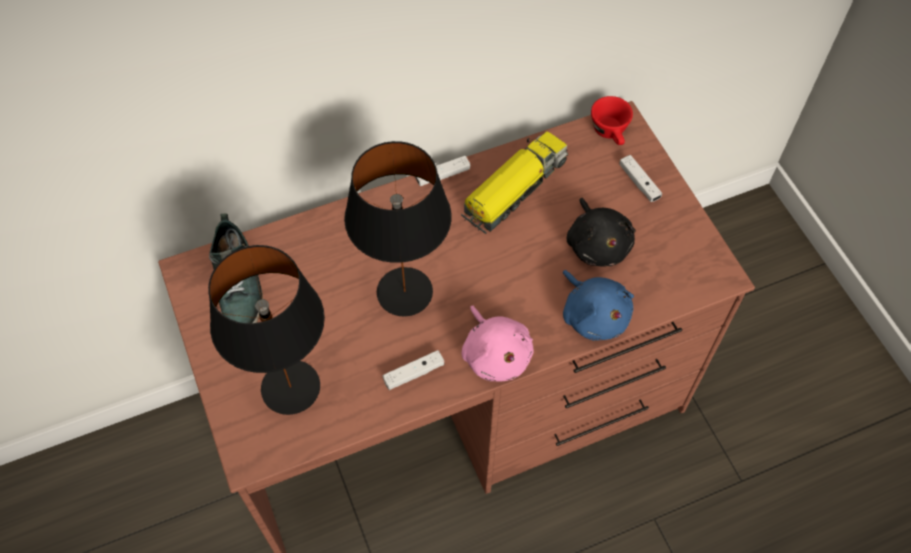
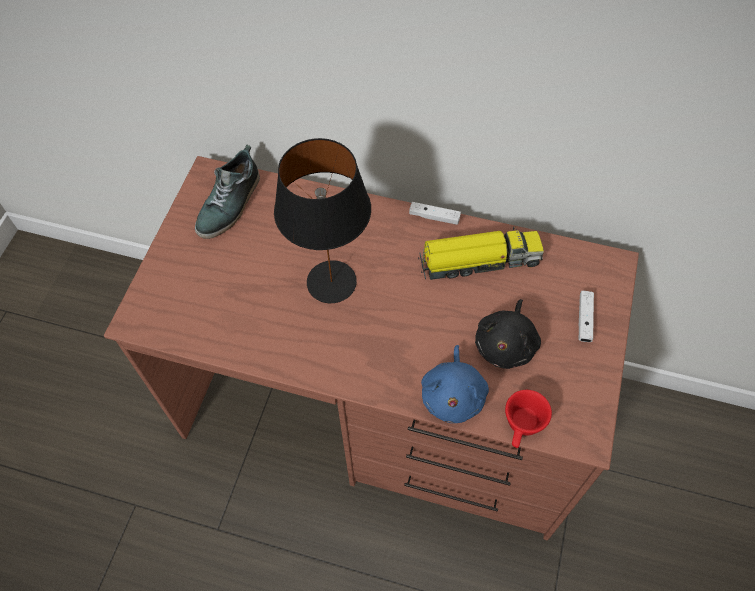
camera: 40 degrees right, 0 degrees up
black table lamp [208,245,325,415] -> none
white game controller [383,350,444,390] -> none
pink plush toy [462,305,534,381] -> none
red cup [591,96,633,145] -> red cup moved to [505,390,552,448]

